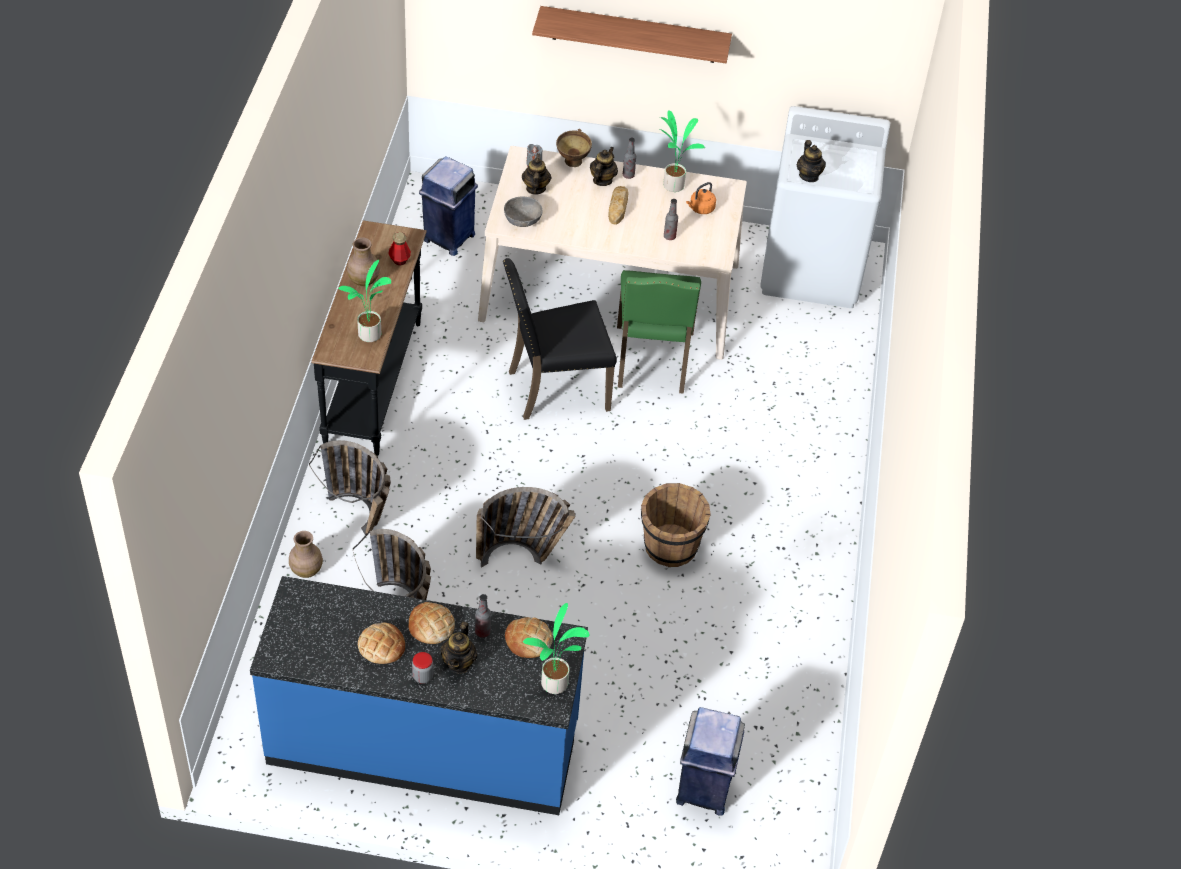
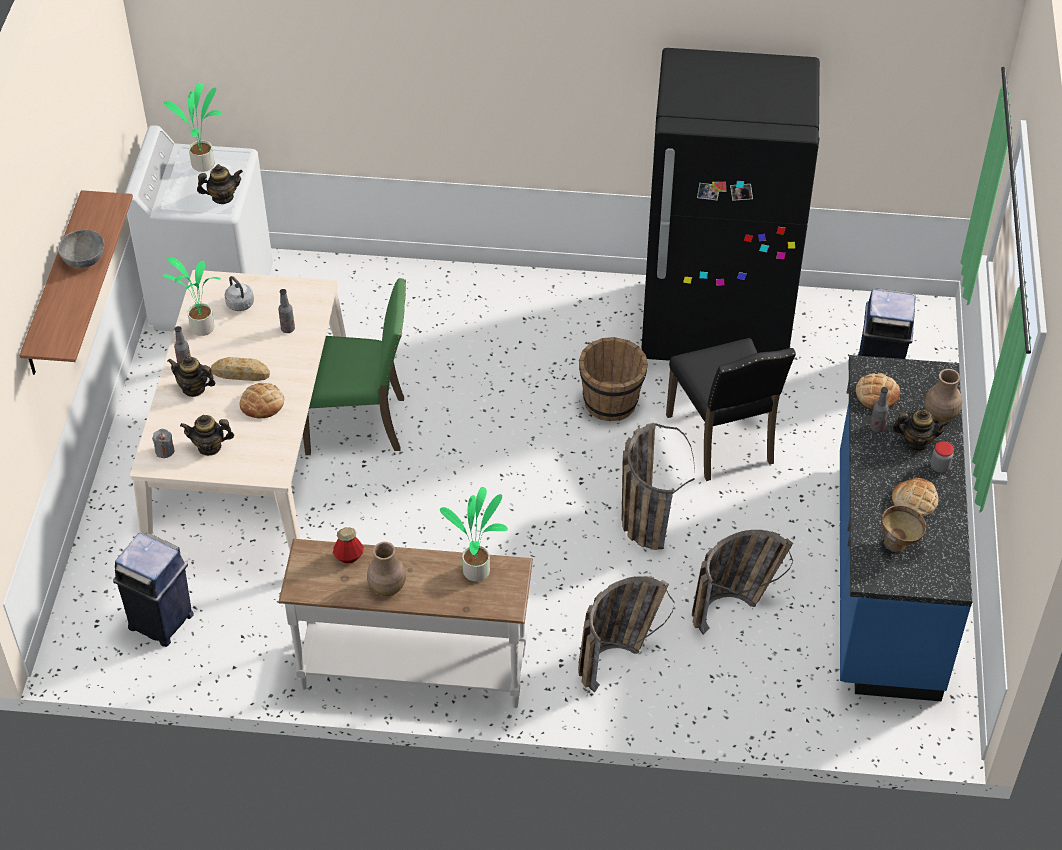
camera: 90 degrees left, 0 degrees up
brown vase [289,531,323,578] -> brown vase moved to [925,369,962,422]
black console table [312,220,427,456] -> white console table [278,539,533,708]
bread [408,602,455,644] -> bread moved to [240,383,284,418]
black chair [503,258,617,420] -> black chair moved to [666,338,796,481]
grey bowl [504,197,543,227] -> grey bowl moved to [58,229,104,268]
potted plant [523,603,589,694] -> potted plant moved to [164,83,222,172]
brown bowl [556,129,592,167] -> brown bowl moved to [881,505,929,552]
orange kettle [686,182,716,214] -> grey kettle [225,276,254,311]
none -> black fridge [641,48,820,361]

